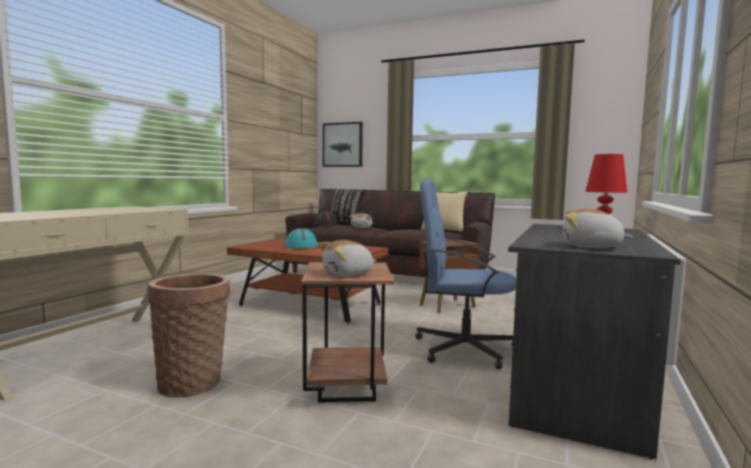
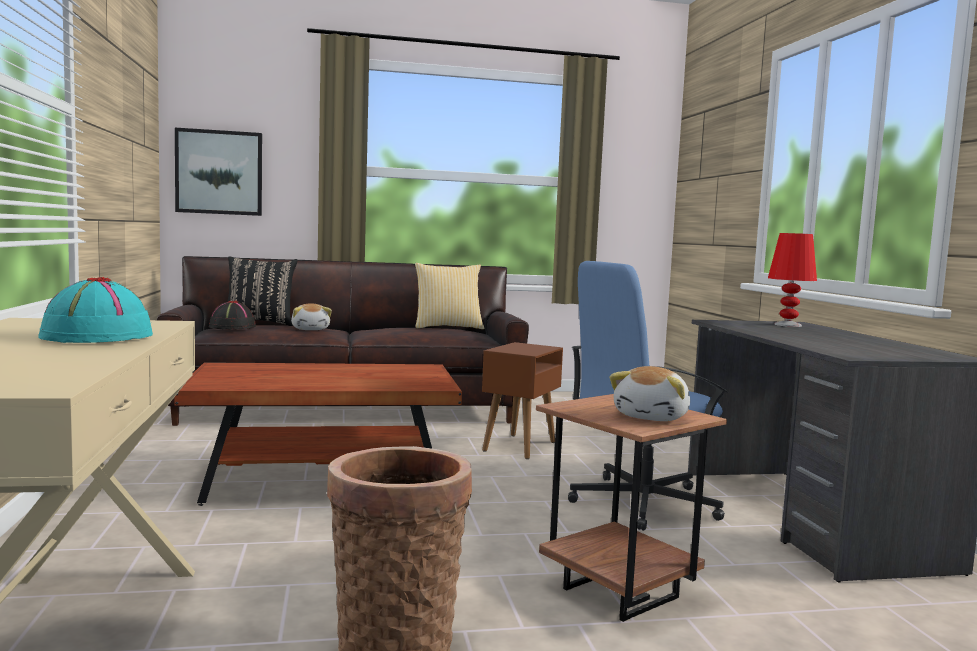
camera: 35 degrees left, 0 degrees up
turquoise hat [285,228,318,248] -> turquoise hat moved to [38,277,153,343]
plush toy [563,208,633,248] -> none

